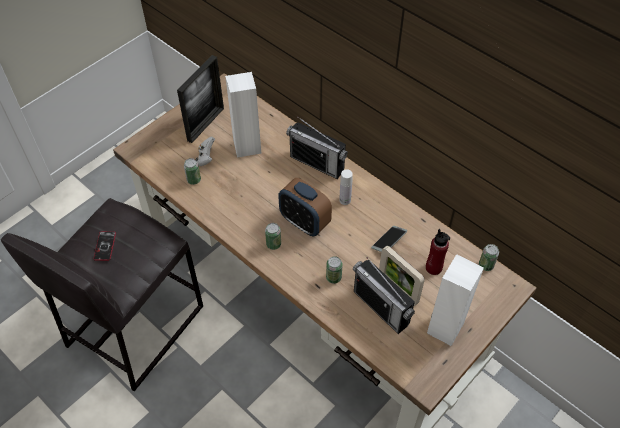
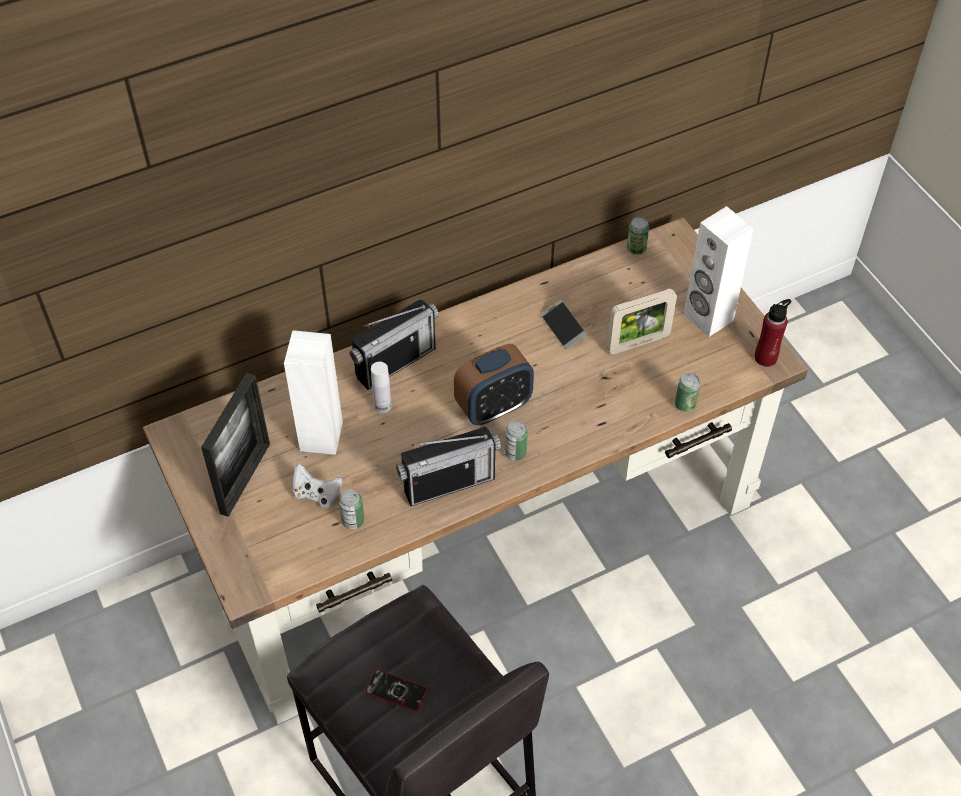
camera: 70 degrees left, 0 degrees up
picture frame [177,55,224,143] -> picture frame turned 60 degrees clockwise [201,372,270,517]
can [326,256,343,284] -> can moved to [675,373,700,412]
white bottle [339,169,353,205] -> white bottle moved to [371,362,392,414]
radio [353,257,415,334] -> radio moved to [396,427,501,506]
red bottle [426,229,450,275] -> red bottle moved to [755,299,792,367]

